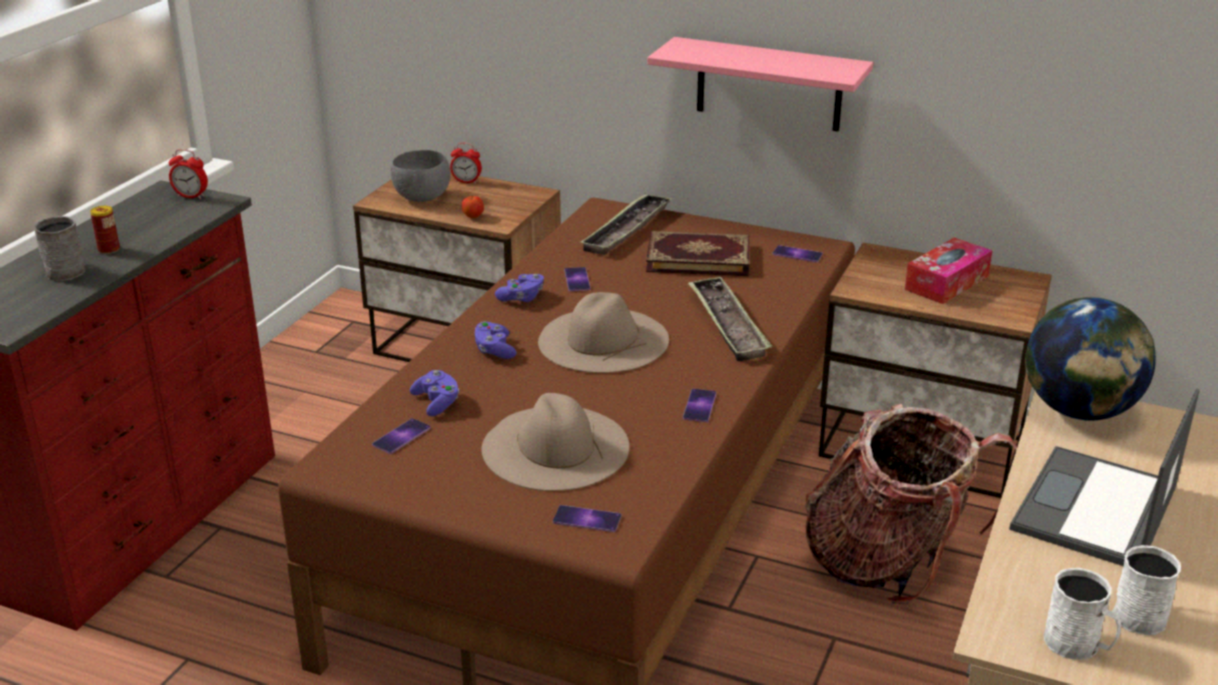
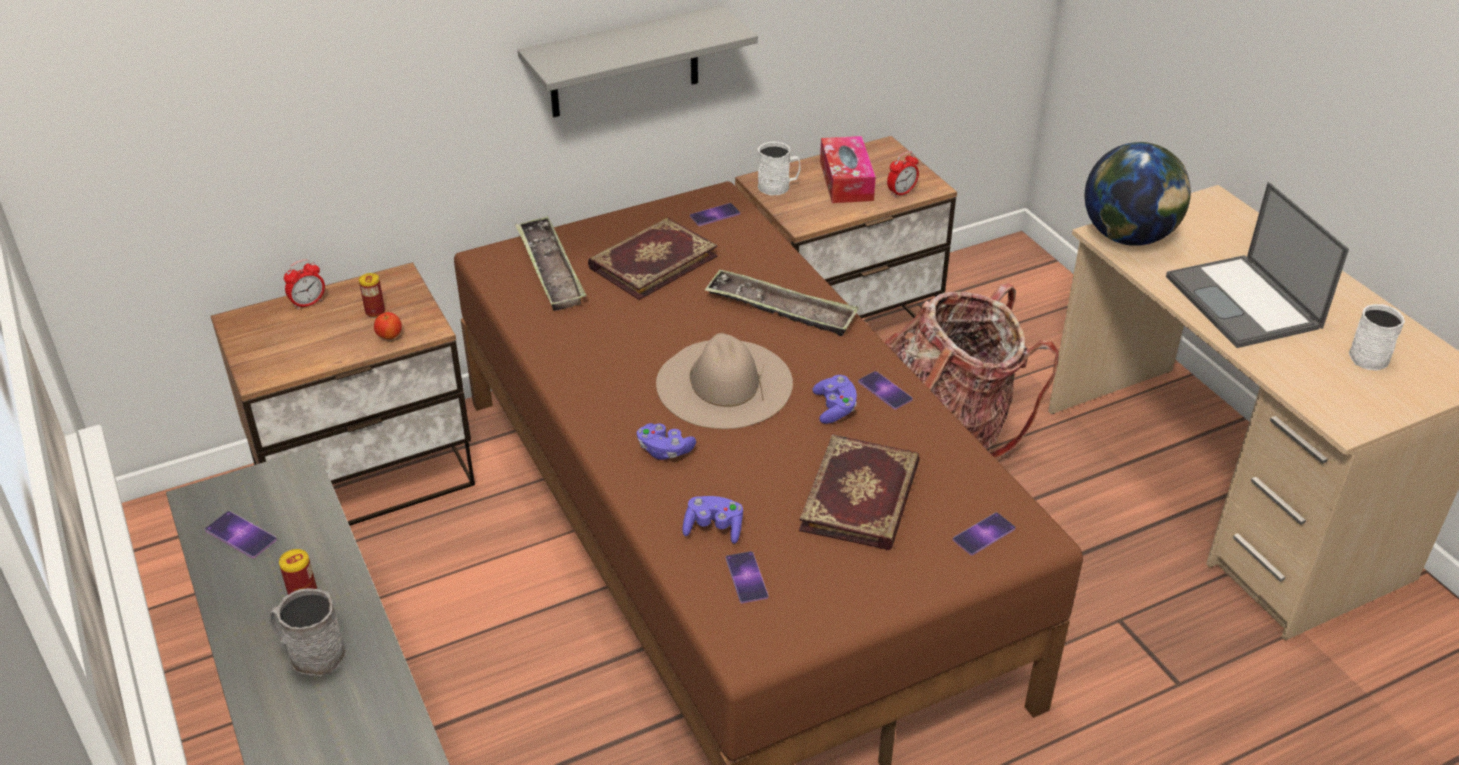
camera: 50 degrees left, 10 degrees up
alarm clock [169,149,208,199] -> alarm clock moved to [887,151,919,198]
grey bowl [391,150,450,202] -> none
beige hat [482,393,629,491] -> book [799,434,920,550]
purple game controller [495,274,544,302] -> purple game controller moved to [812,375,857,424]
phone [564,267,591,291] -> phone moved to [205,511,277,558]
pink shelf [647,37,873,132] -> grey shelf [518,5,758,117]
white mug [1044,568,1121,660] -> white mug moved to [758,141,801,195]
none -> can [359,273,385,318]

